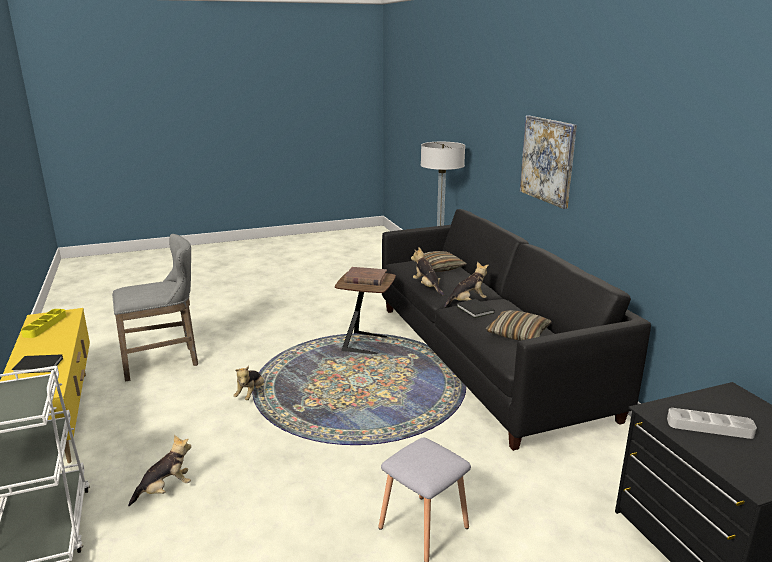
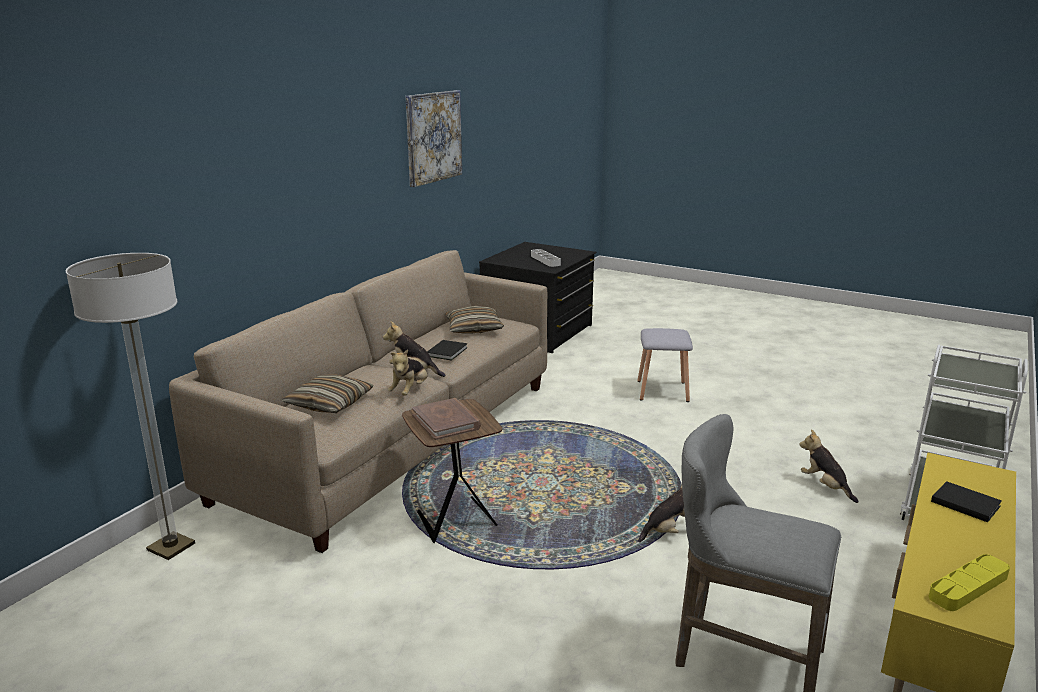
camera: 130 degrees left, 0 degrees up
plush toy [128,435,191,506] -> plush toy turned 45 degrees clockwise [799,429,859,503]
black sofa [382,209,651,451] -> beige sofa [169,250,547,553]
picture [520,115,577,209] -> picture moved to [406,90,462,187]

